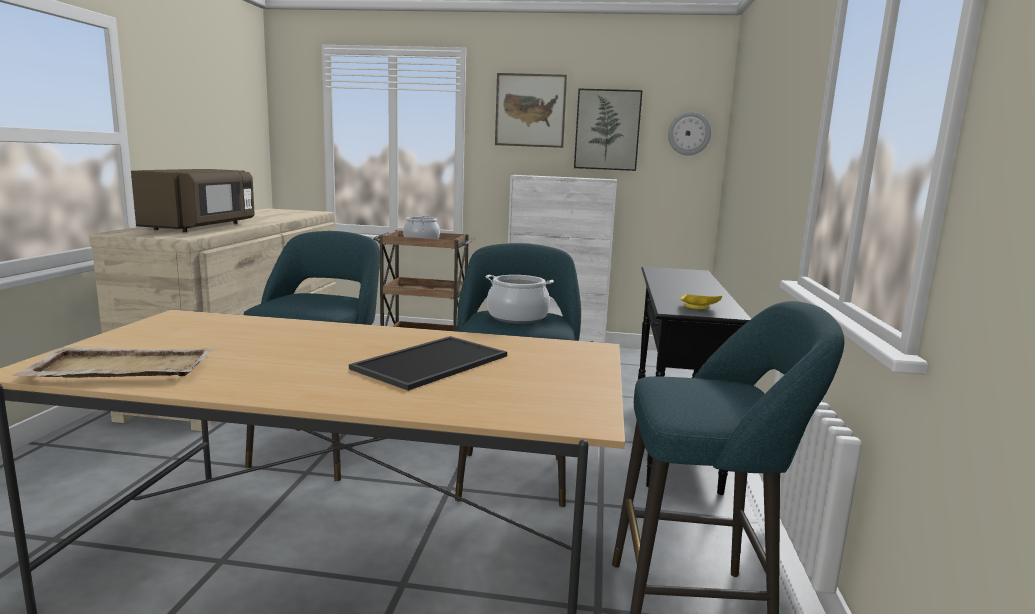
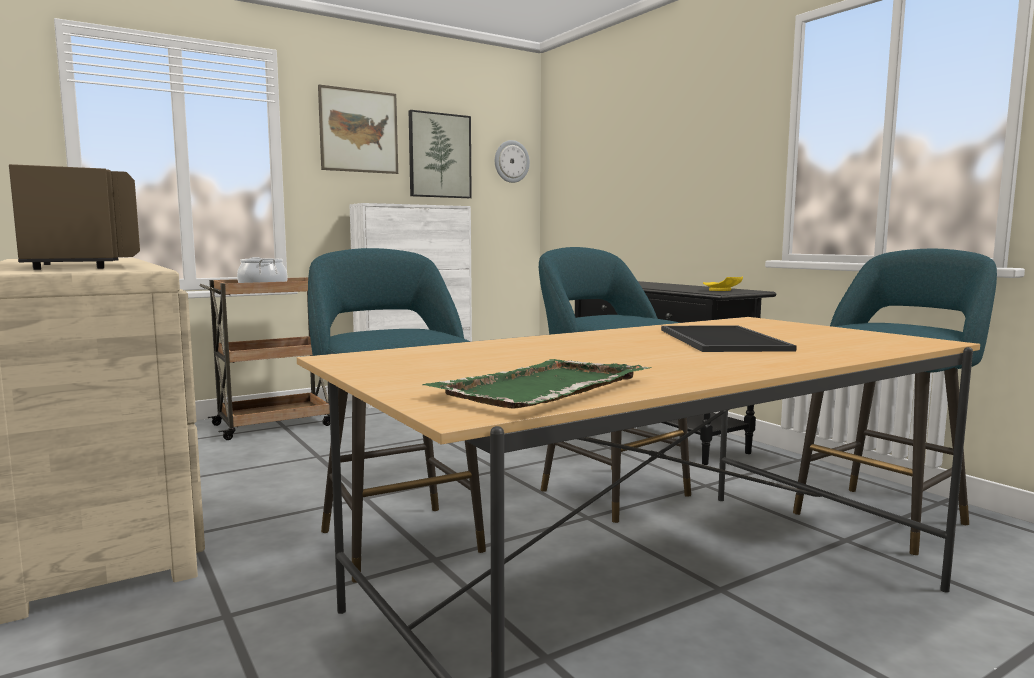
camera: 40 degrees left, 5 degrees down
beige tray [12,347,215,378] -> green tray [422,359,652,409]
cooking pot [485,275,554,324] -> none

